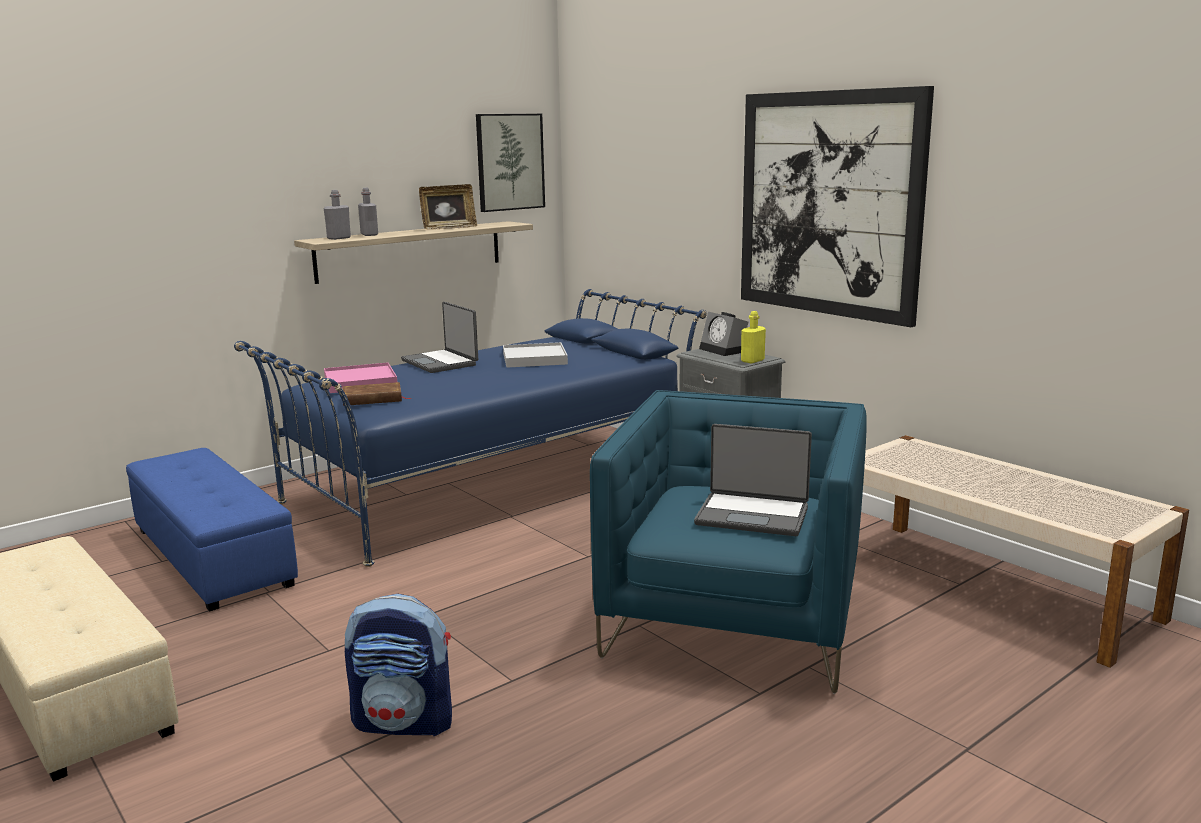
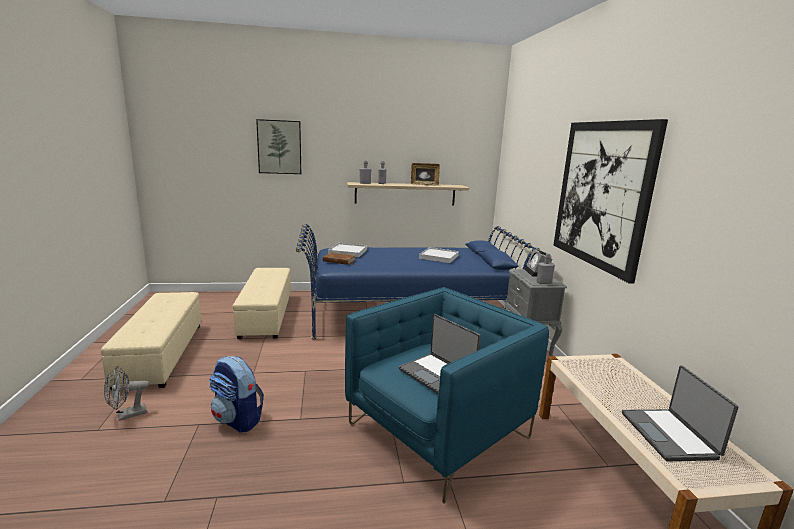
camera: 30 degrees right, 0 degrees up
blue ottoman [126,448,298,612] -> beige ottoman [233,268,291,339]
pink tray [324,362,397,393] -> white tray [328,243,367,258]
laptop [401,302,478,373] -> laptop moved to [622,365,739,461]
picture [476,114,545,212] -> picture moved to [256,119,301,174]
yellow bottle [741,311,766,363] -> grey bottle [537,253,555,284]
none -> grey fan [104,366,149,421]

